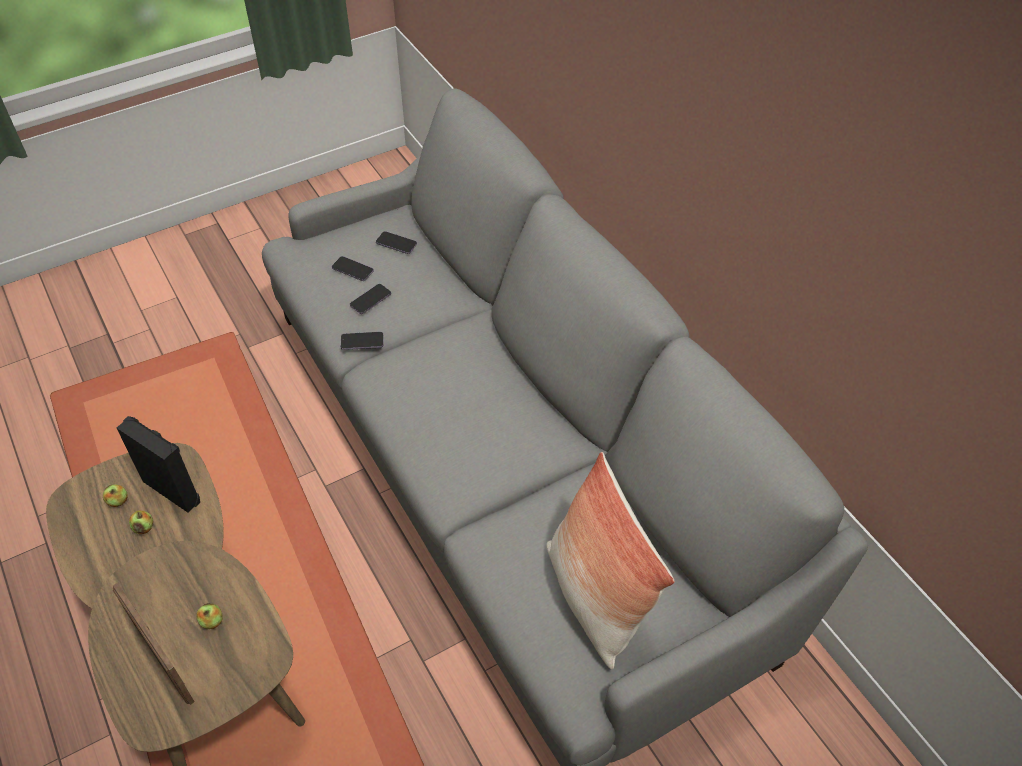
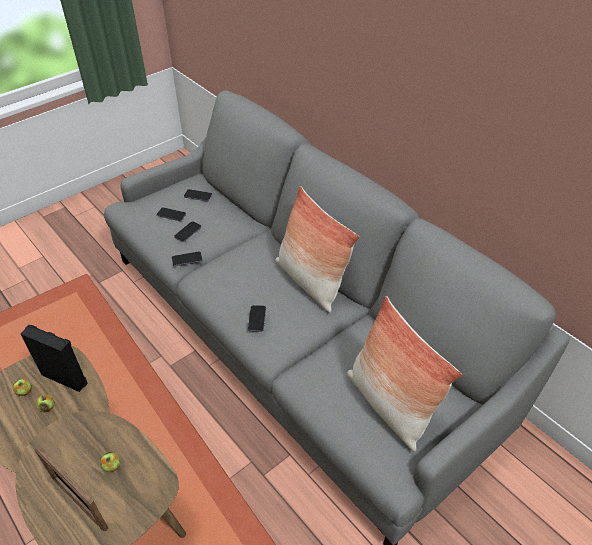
camera: 10 degrees left, 5 degrees down
none -> phone [248,305,266,332]
none -> pillow [275,186,360,313]

